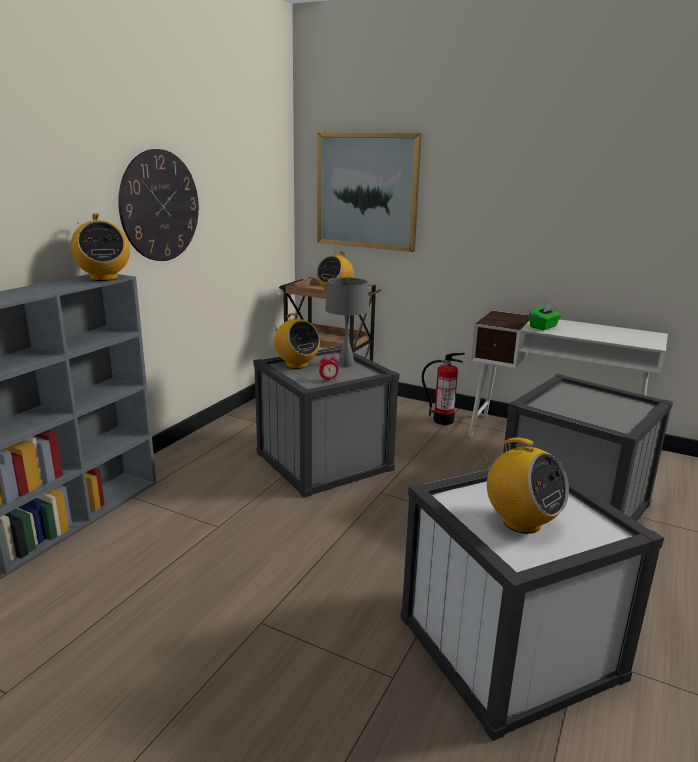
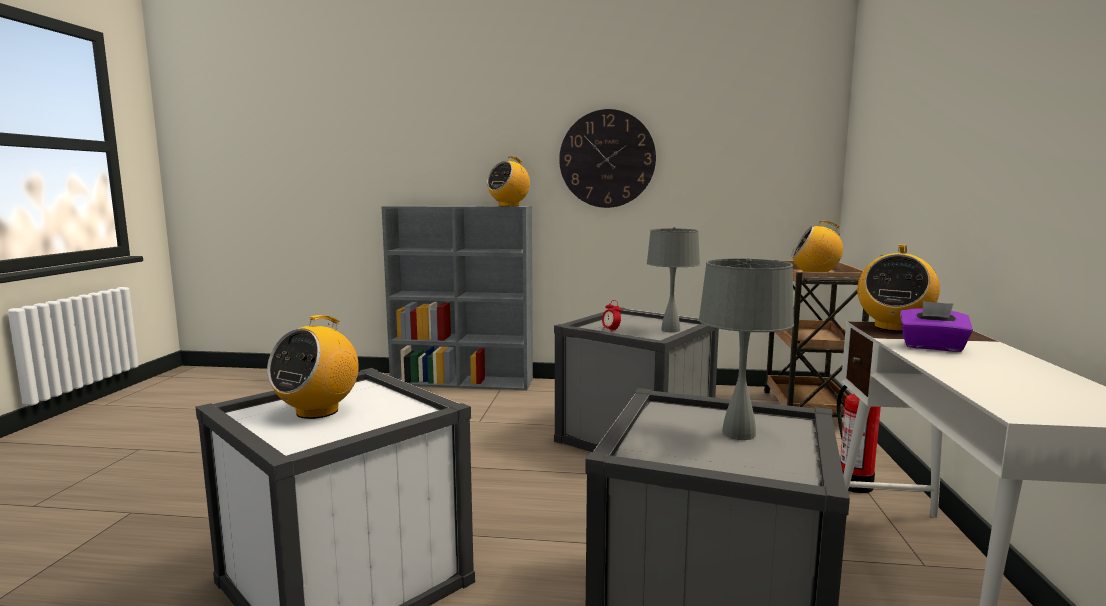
camera: 70 degrees right, 10 degrees down
radio [273,313,320,369] -> radio moved to [857,245,940,332]
picture [317,132,422,252] -> none
green tissue box [529,303,561,330] -> purple tissue box [900,301,973,352]
none -> grey table lamp [699,258,794,440]

